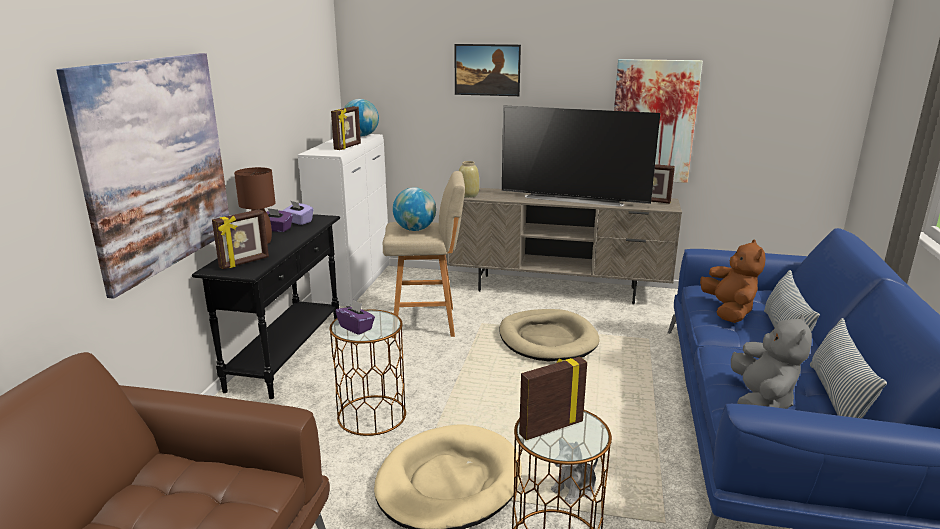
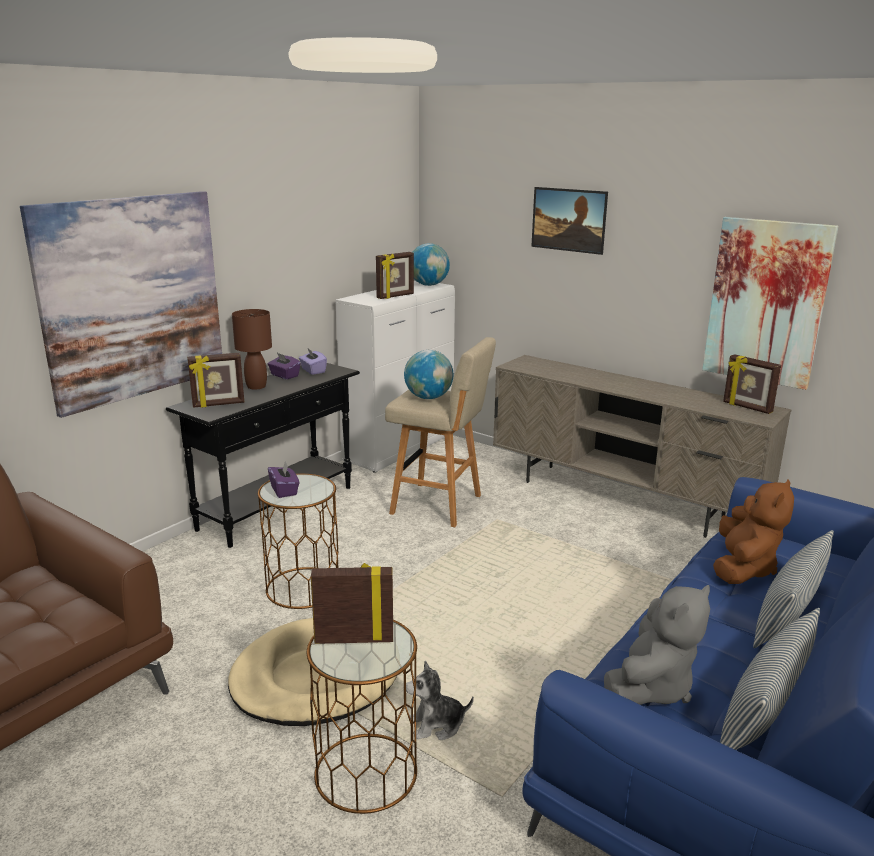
camera: 25 degrees right, 0 degrees up
beige vase [459,161,479,198] -> none
beige dog bed [500,309,600,361] -> none
television [502,105,660,207] -> none

